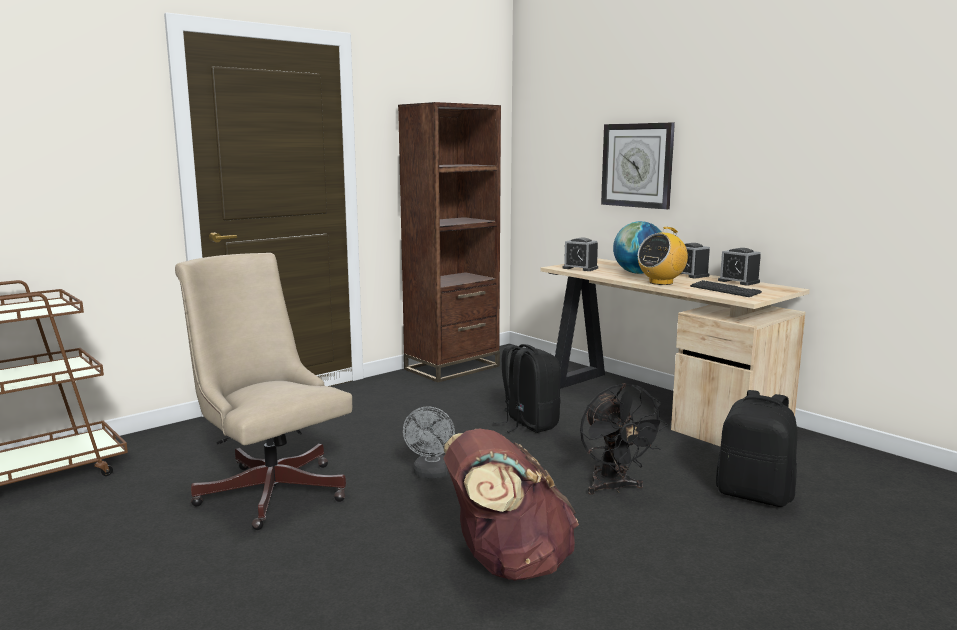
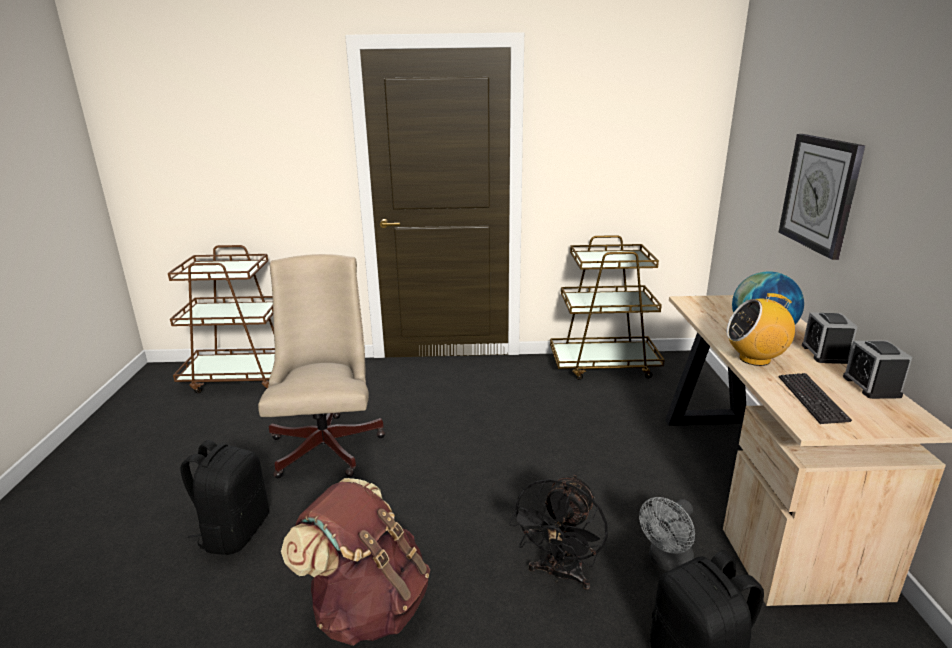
camera: 40 degrees right, 10 degrees up
brown bookcase [398,102,501,382] -> brown cart [550,235,665,380]
grey fan [403,406,455,478] -> grey fan moved to [639,497,695,571]
black backpack [493,344,561,433] -> black backpack moved to [181,440,269,555]
alarm clock [563,238,598,271] -> none

